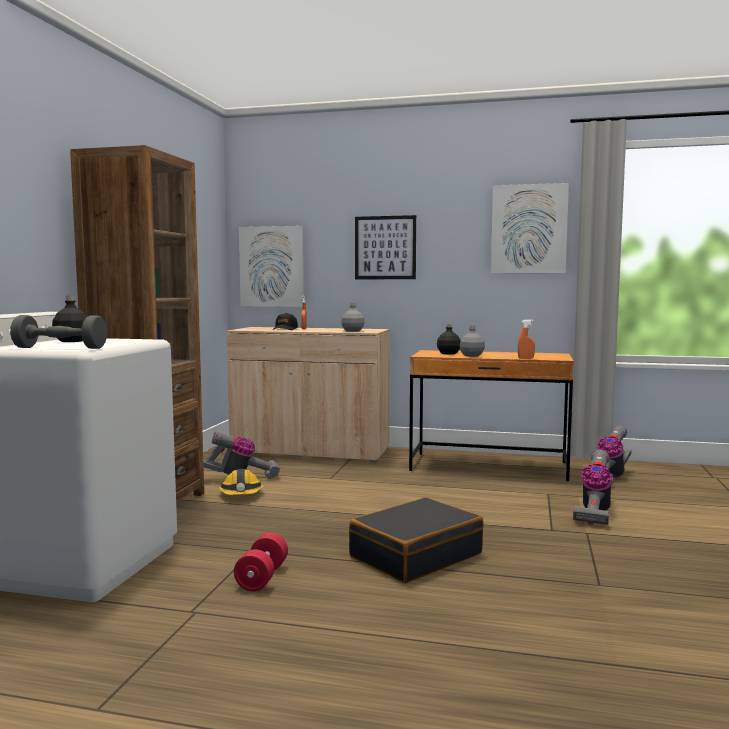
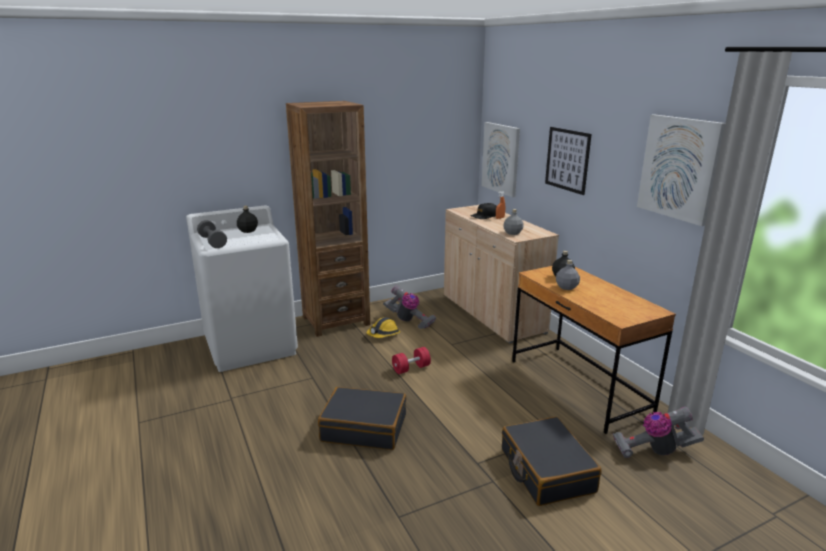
camera: 50 degrees right, 15 degrees up
red dumbbell [234,532,288,591] -> red dumbbell moved to [392,347,431,374]
orange spray bottle [518,320,535,359] -> none
vacuum cleaner [573,450,612,525] -> black suitcase [502,417,601,506]

